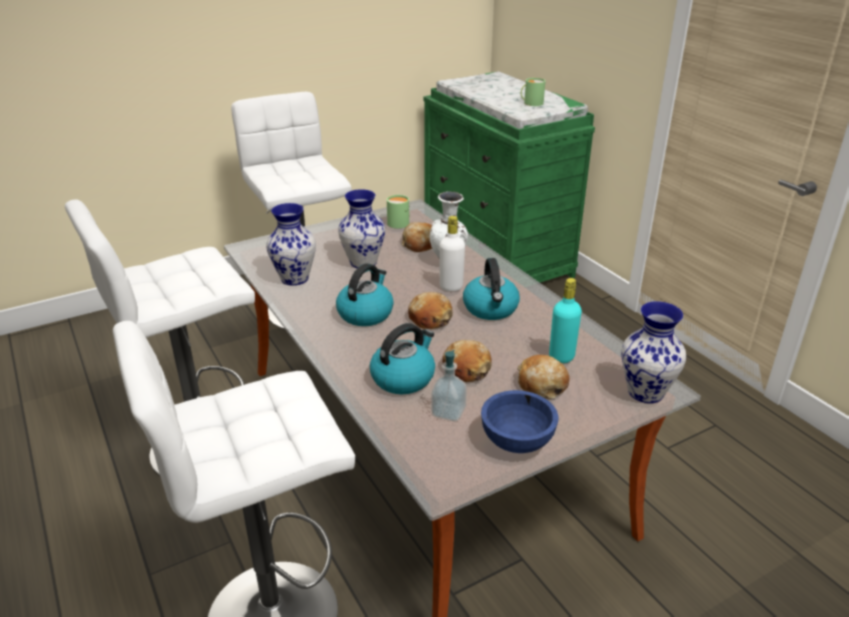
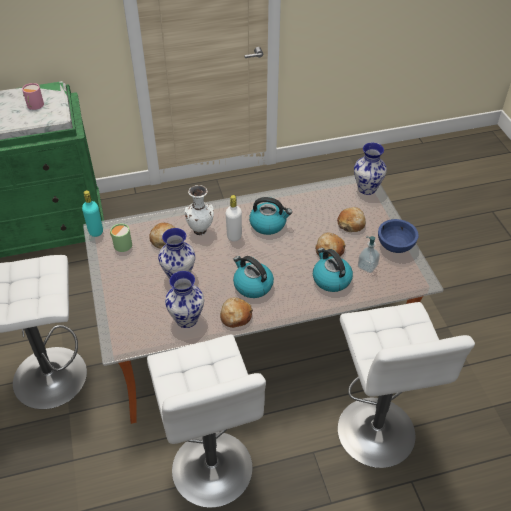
camera: 75 degrees left, 15 degrees up
bread [408,292,453,329] -> bread moved to [220,297,253,328]
green mug [521,78,545,106] -> pink mug [22,83,44,110]
turquoise bottle [549,278,582,363] -> turquoise bottle moved to [82,190,103,237]

